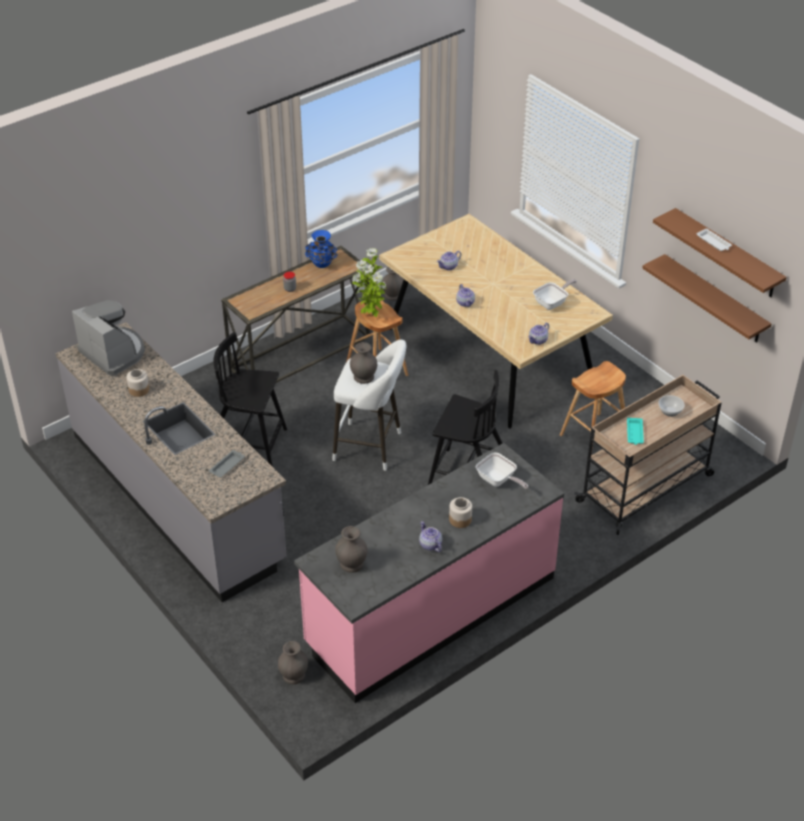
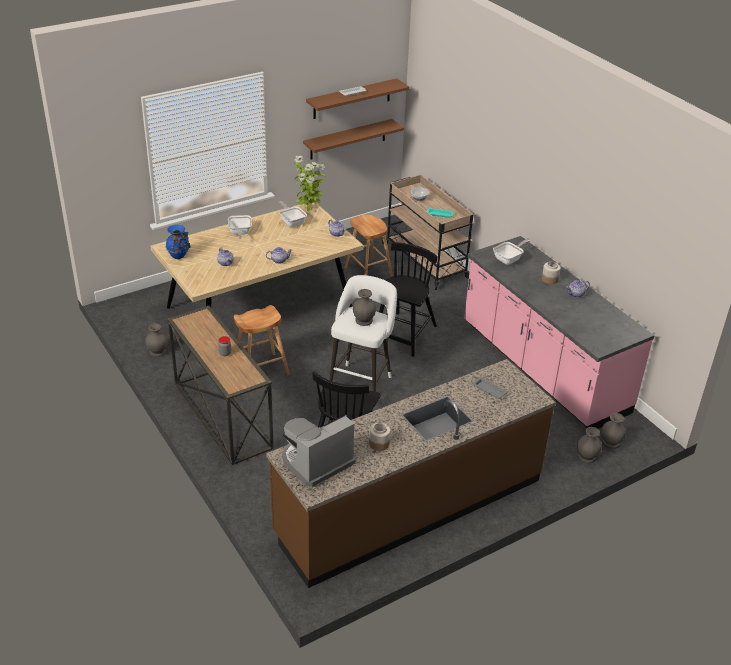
camera: 85 degrees left, 5 degrees down
grey counter [56,323,287,602] -> brown counter [266,359,556,588]
blue vase [305,230,338,268] -> blue vase moved to [166,225,191,259]
grey vase [335,526,367,573] -> grey vase moved to [577,427,602,463]
potted plant [352,248,386,317] -> potted plant moved to [294,156,326,212]
none -> frying pan [228,215,252,239]

